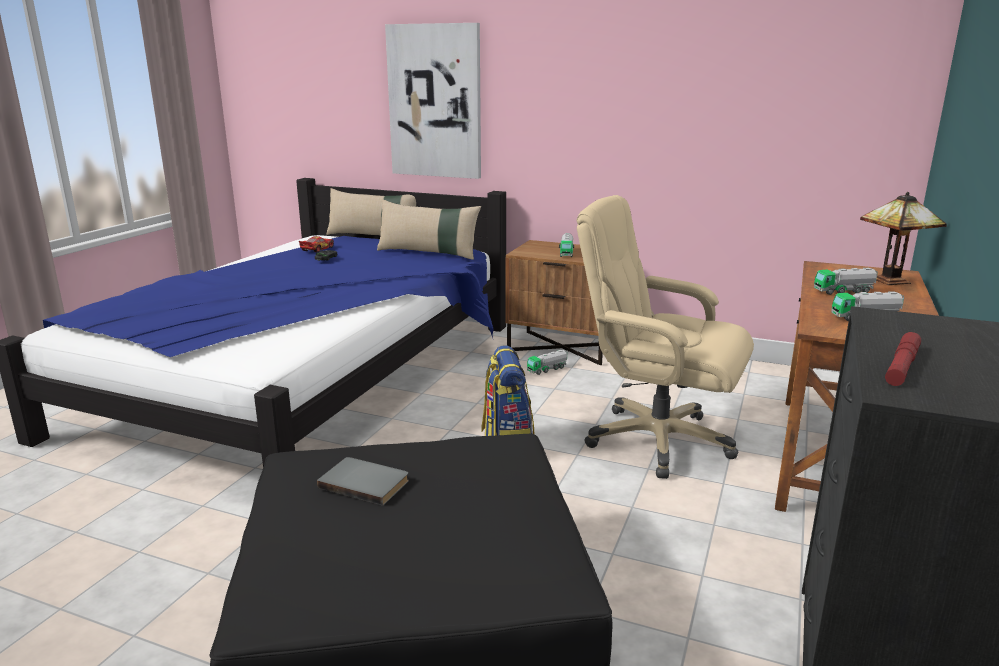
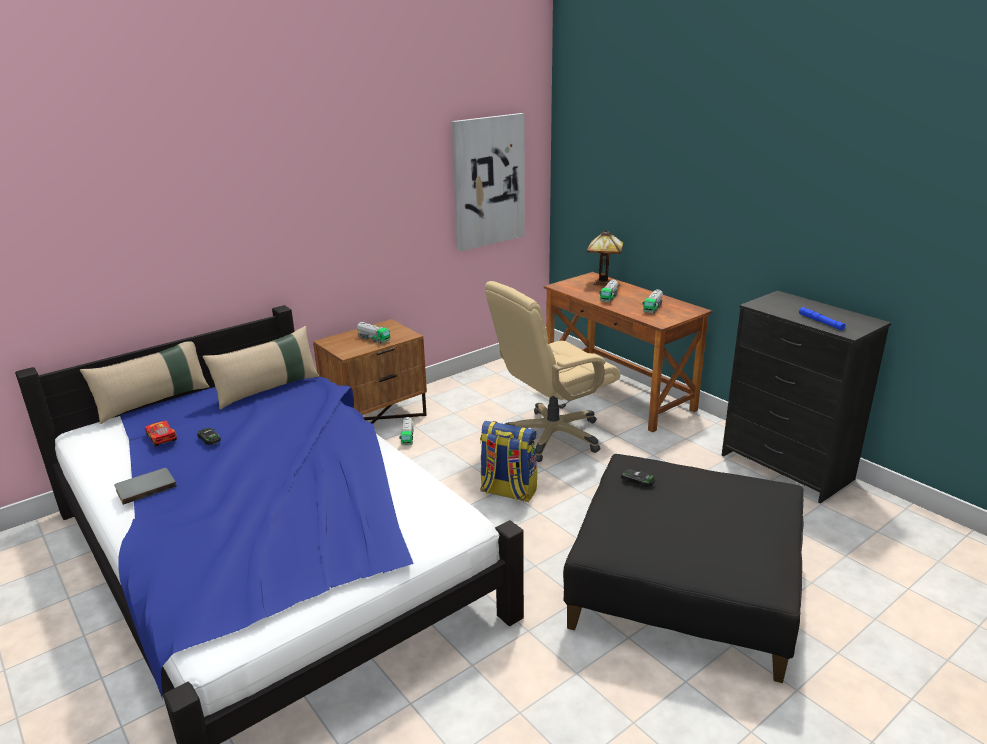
camera: 60 degrees left, 5 degrees up
grey book [317,457,409,506] -> grey book moved to [114,468,177,505]
picture [385,23,481,179] -> picture moved to [452,113,525,251]
red flashlight [885,332,921,386] -> blue flashlight [799,307,845,331]
none -> toy car [621,469,655,487]

